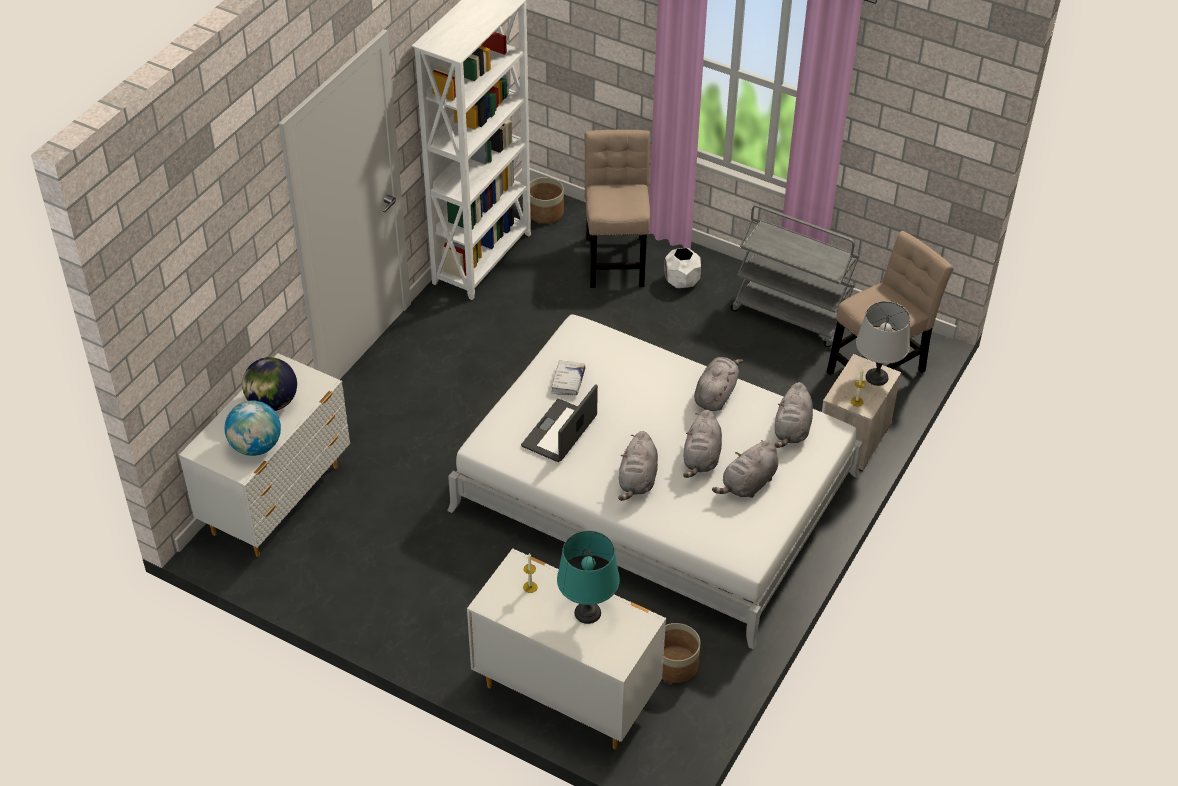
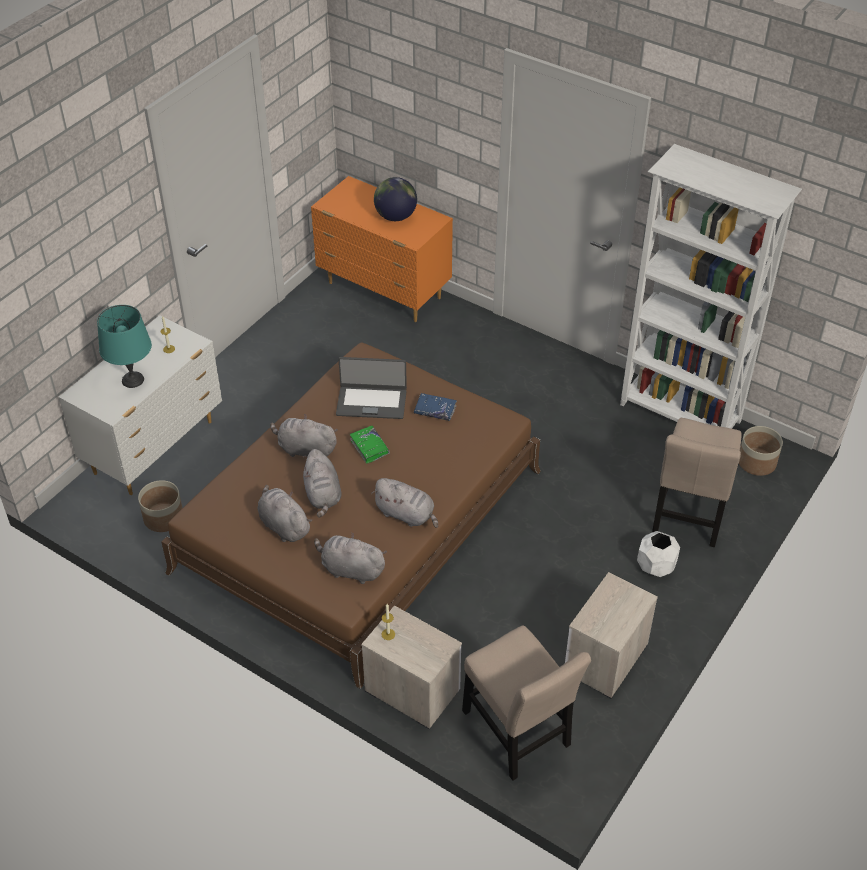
camera: 95 degrees right, 0 degrees up
white dresser [179,353,350,557] -> orange dresser [311,176,453,322]
globe [225,400,281,456] -> none
white bed [447,314,863,650] -> brown bed [161,342,541,689]
laptop [521,384,598,462] -> laptop turned 150 degrees clockwise [336,357,407,419]
white book [551,360,586,395] -> blue book [413,393,457,421]
beige chair [584,130,651,288] -> beige chair turned 105 degrees clockwise [652,418,742,547]
grey plush toy [683,410,722,478] -> grey plush toy turned 120 degrees counterclockwise [303,449,342,517]
grey cart [731,205,859,347] -> nightstand [565,572,658,699]
grey table lamp [856,301,910,386] -> none
none -> green book [350,426,390,464]

